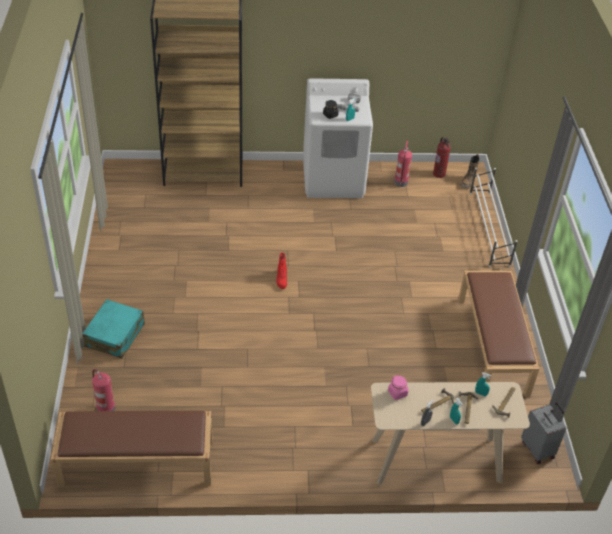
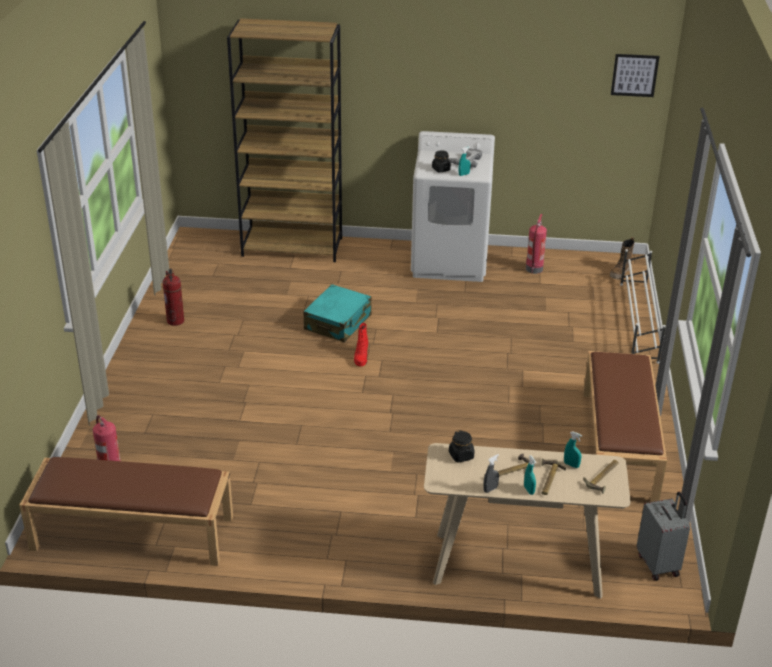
camera: 10 degrees right, 10 degrees down
turquoise suitcase [83,299,145,359] -> turquoise suitcase moved to [303,284,372,342]
pink jar [388,375,408,400] -> black jar [449,430,475,462]
fire extinguisher [433,137,451,178] -> fire extinguisher moved to [163,268,184,326]
none -> picture [611,54,660,97]

